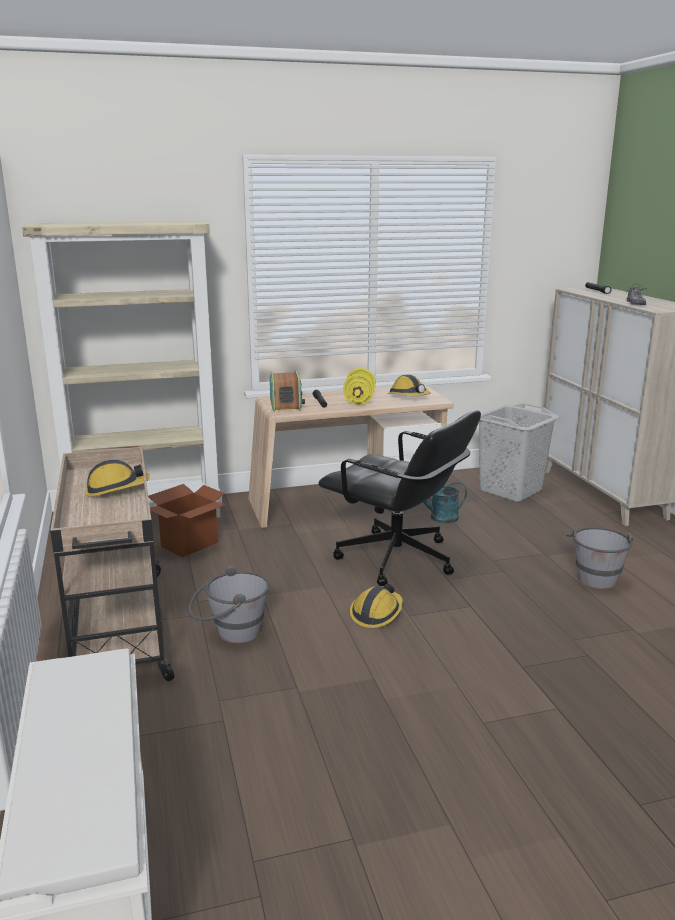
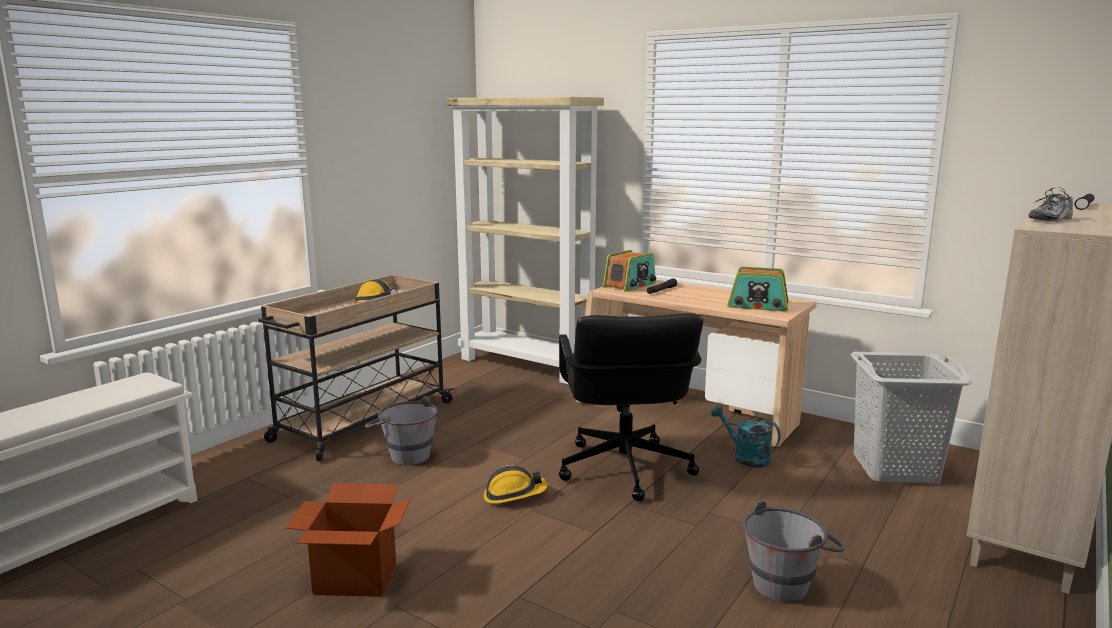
camera: 50 degrees right, 5 degrees down
cardboard box [148,484,227,557] -> cardboard box moved to [285,483,411,597]
yellow dumbbell [343,368,376,405] -> none
hard hat [388,375,431,396] -> radio [728,267,789,312]

